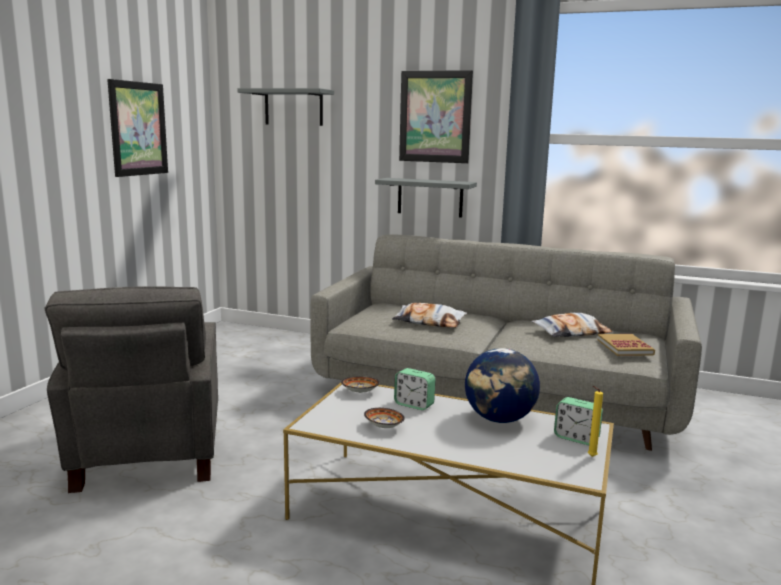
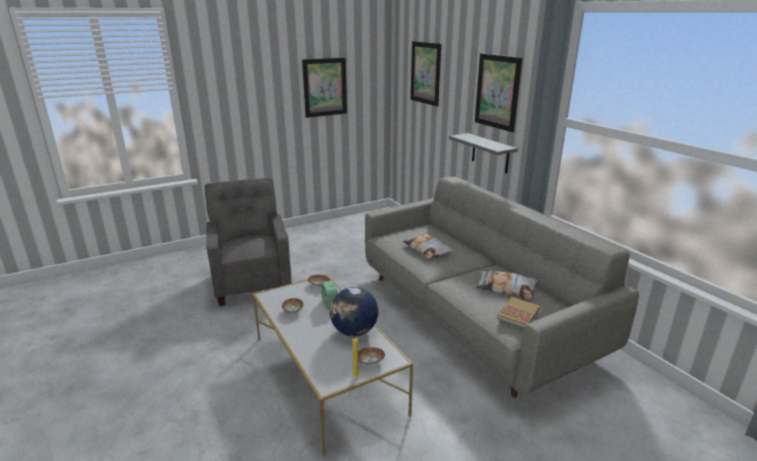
camera: 40 degrees right, 10 degrees up
grey armchair [45,286,218,493] -> grey armchair turned 135 degrees clockwise [205,178,292,306]
grey shelf [237,88,334,126] -> picture [411,41,441,107]
alarm clock [554,397,603,445] -> bowl [358,347,385,365]

